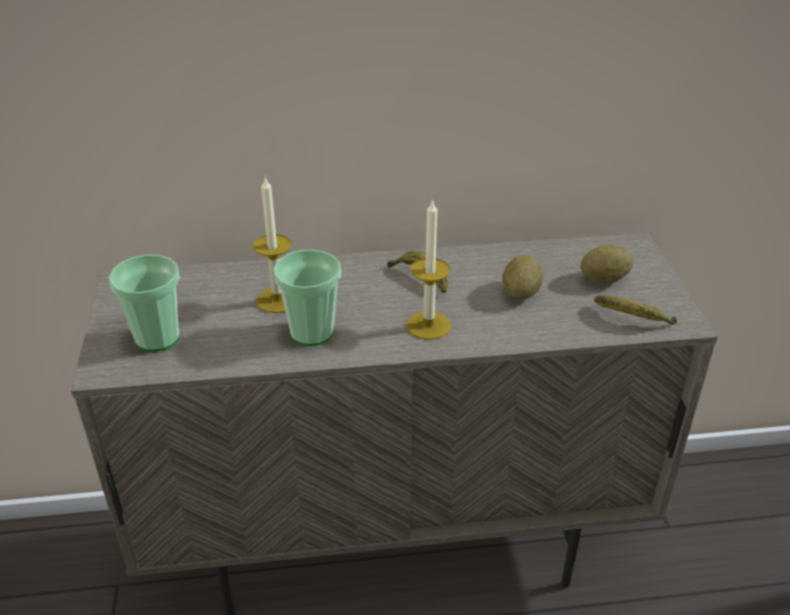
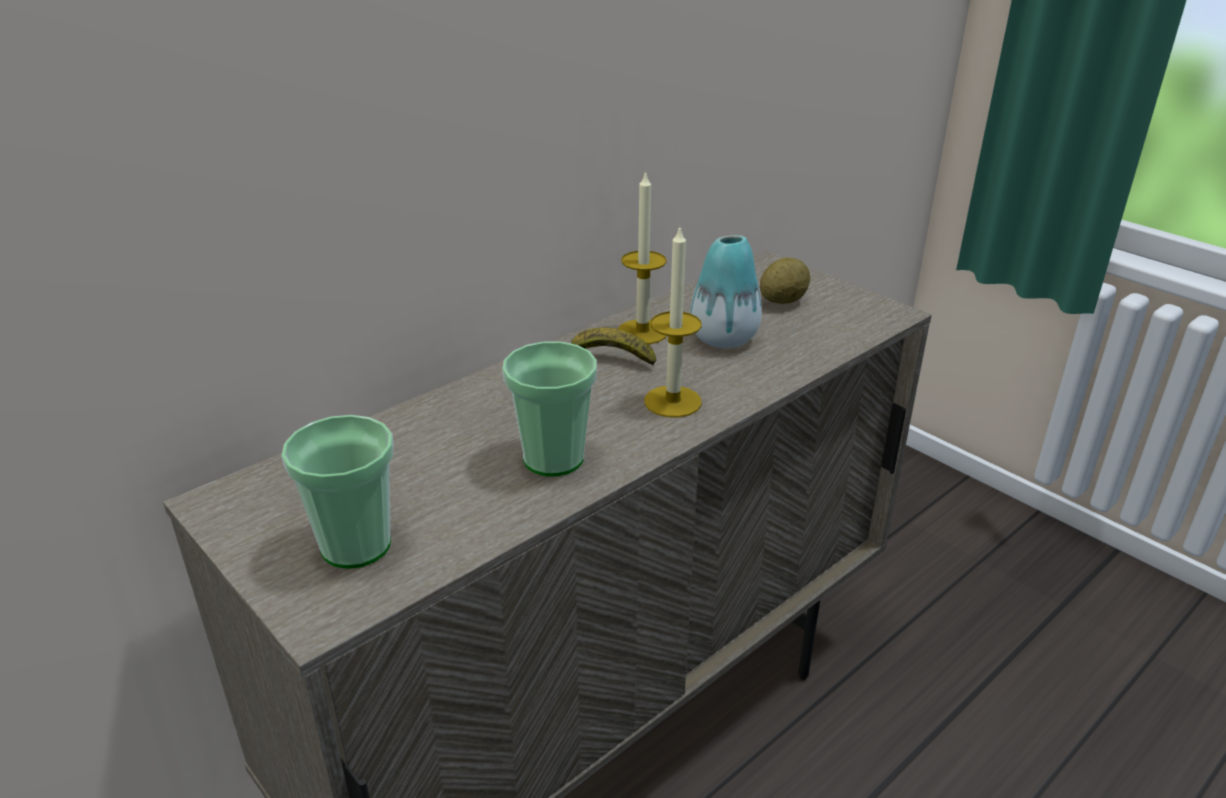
camera: 35 degrees left, 5 degrees down
candle [253,177,291,313] -> candle moved to [618,170,667,344]
potato [503,255,543,299] -> vase [690,235,762,348]
banana [594,295,677,325] -> none

